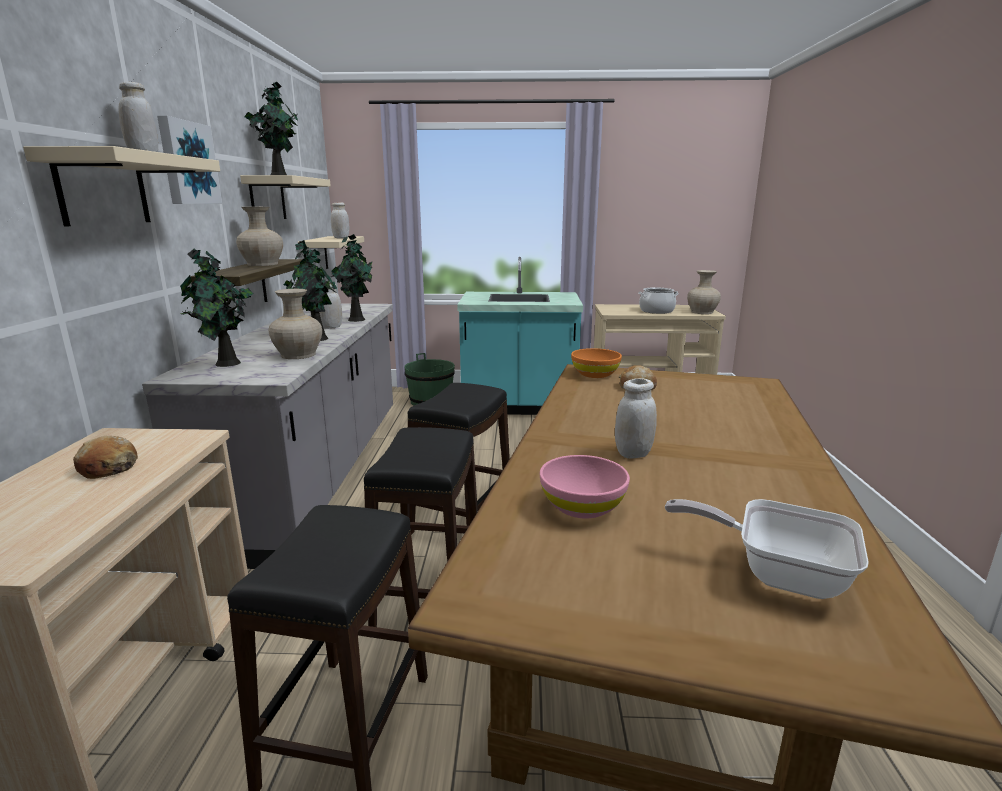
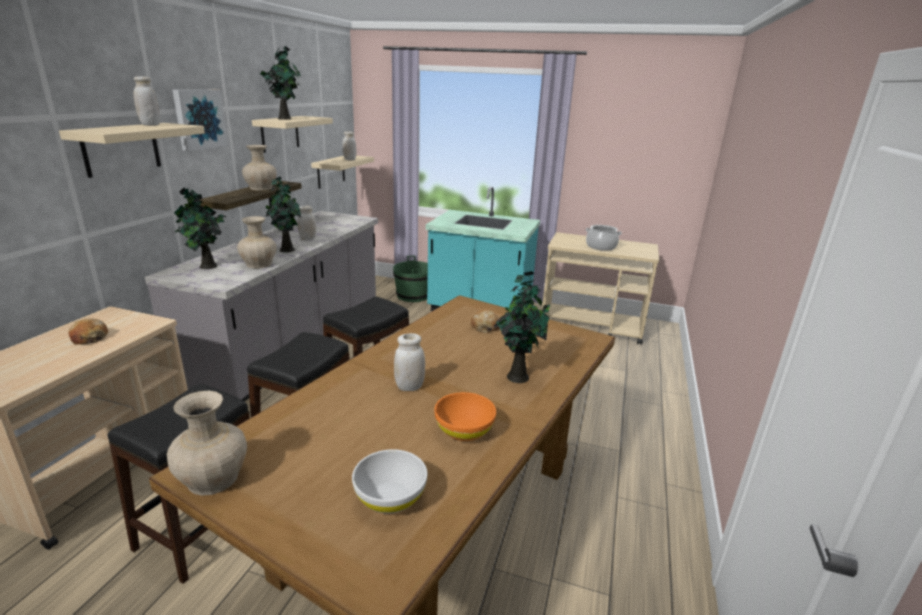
camera: 15 degrees right, 5 degrees up
potted plant [331,234,372,322] -> potted plant moved to [494,271,550,383]
pink bowl [540,455,630,519] -> none
orange bowl [571,348,622,378] -> orange bowl moved to [434,392,496,441]
frying pan [665,499,869,599] -> white bowl [352,449,427,514]
beige vase [687,270,721,314] -> beige vase moved to [166,391,247,496]

